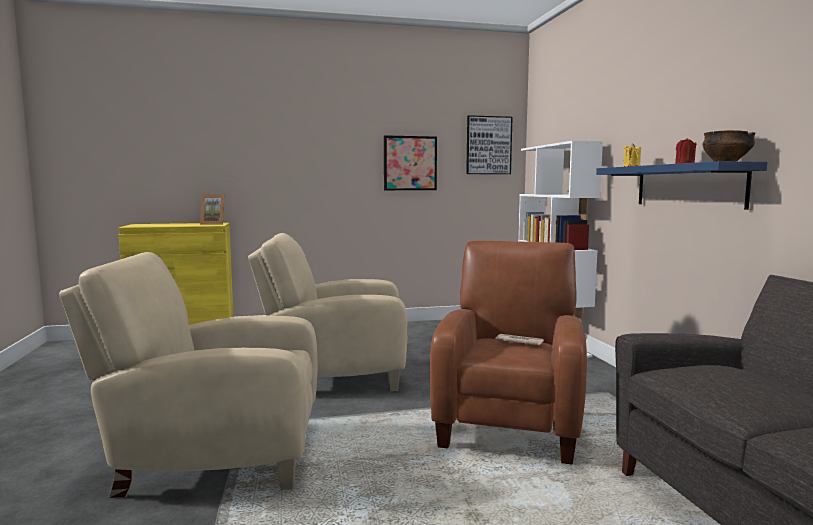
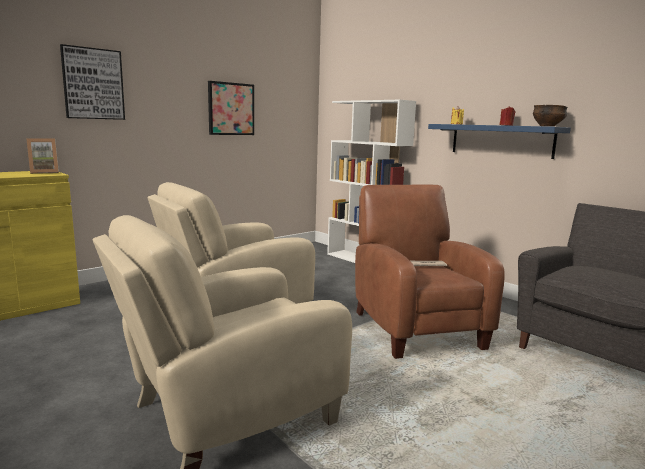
camera: 30 degrees left, 5 degrees up
picture [466,115,513,174] -> picture moved to [60,44,125,120]

